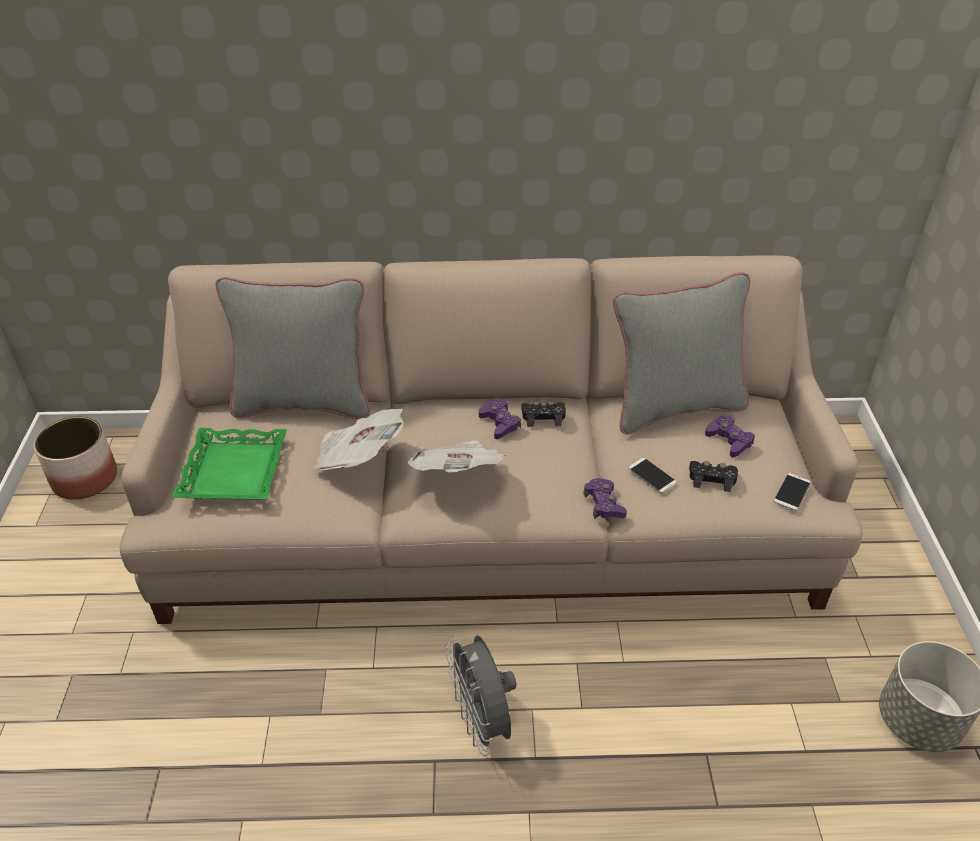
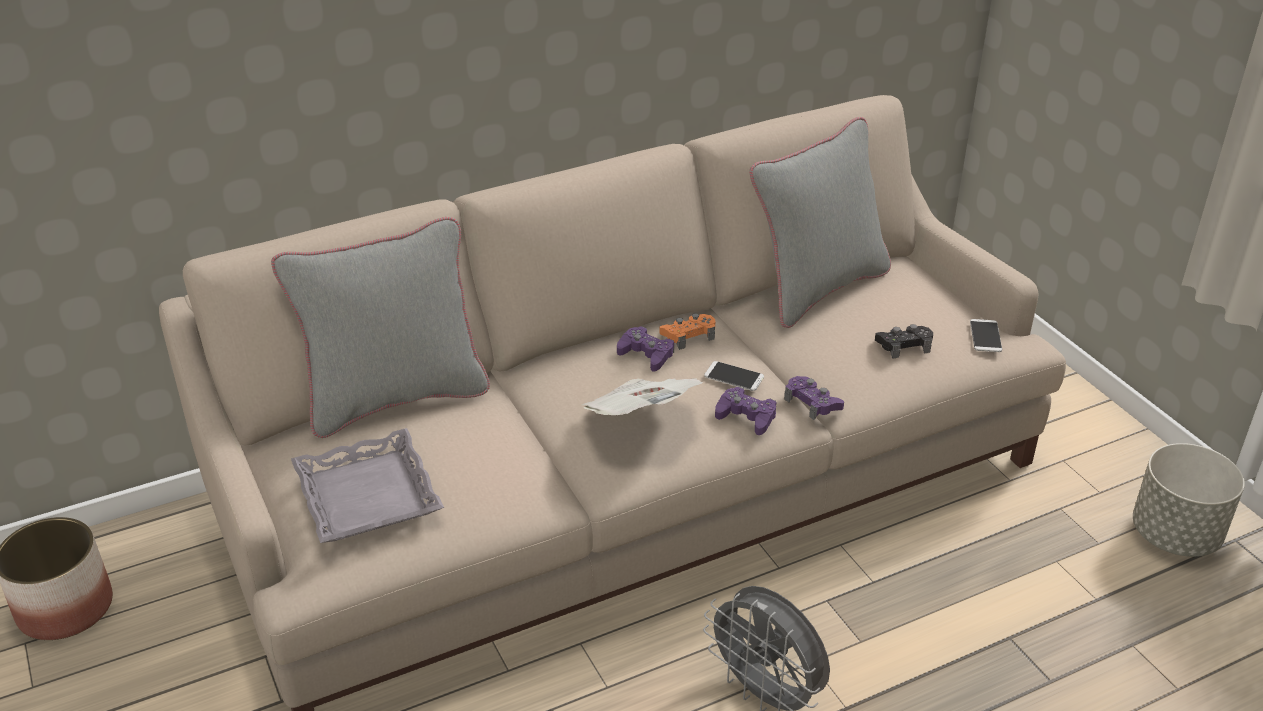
camera: 25 degrees left, 5 degrees down
green tray [172,428,287,500] -> grey tray [291,428,444,543]
newspaper [313,409,404,470] -> none
black game controller [522,401,566,427] -> orange game controller [660,313,715,350]
phone [628,458,677,493] -> phone moved to [704,361,764,391]
purple game controller [705,416,755,457] -> purple game controller moved to [715,387,776,435]

